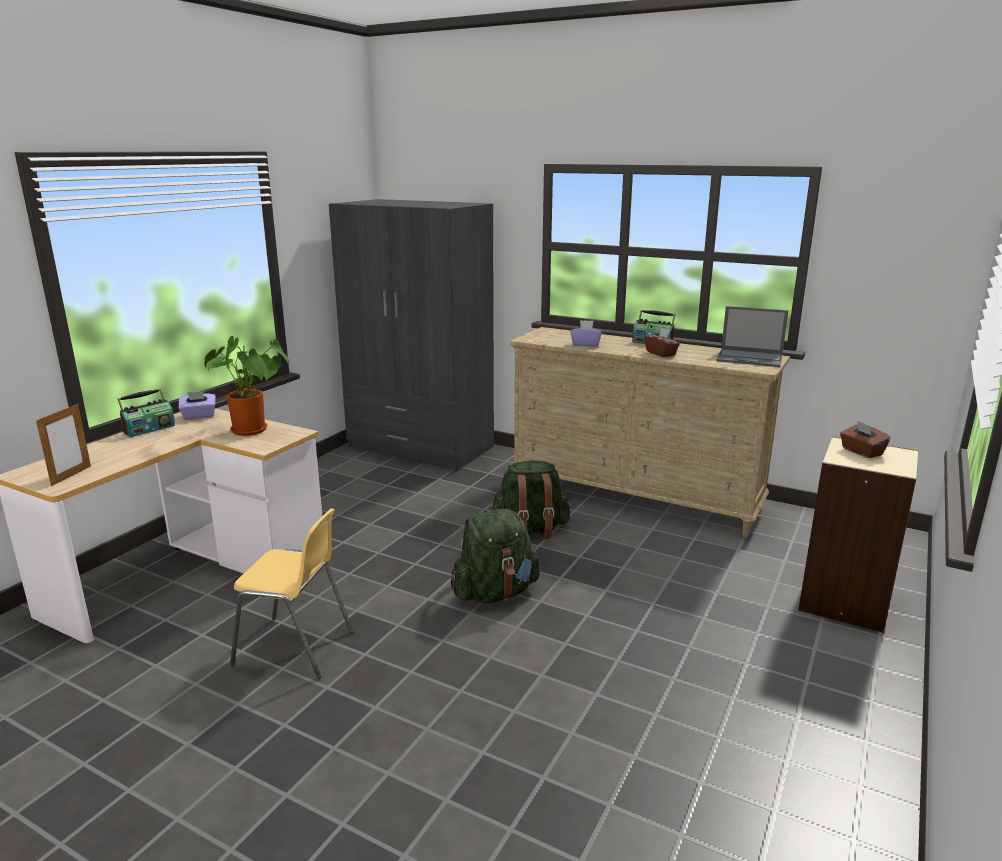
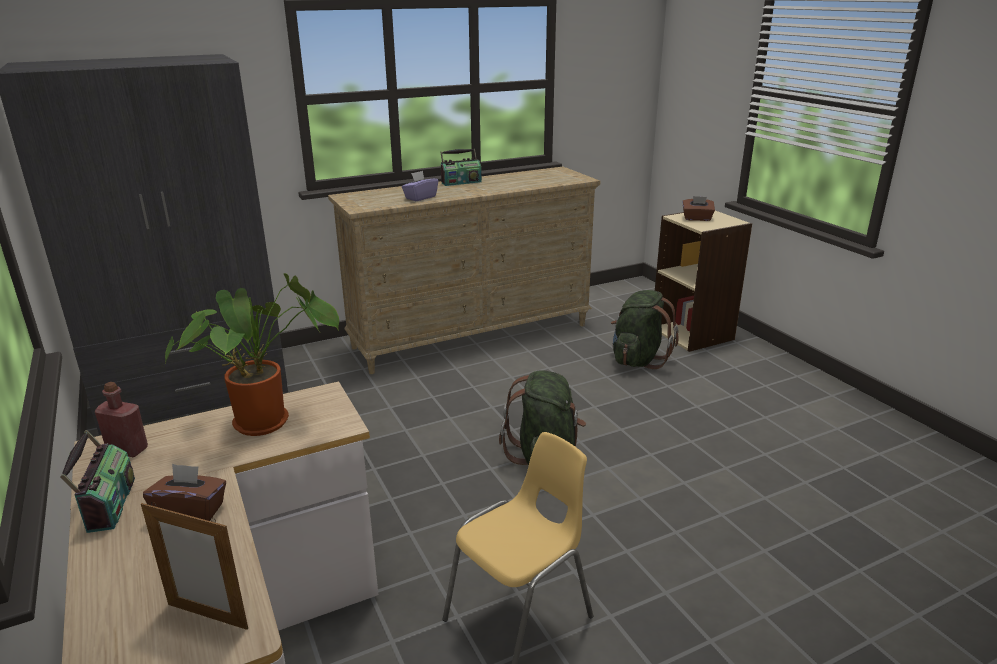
camera: 55 degrees left, 5 degrees up
picture frame [36,404,91,486] -> picture frame turned 150 degrees clockwise [141,502,248,630]
purple tissue box [179,391,216,419] -> red bottle [95,382,148,457]
green backpack [489,460,570,540] -> green backpack moved to [611,290,679,369]
brown tissue box [645,328,680,357] -> brown tissue box moved to [143,464,226,521]
laptop [716,306,789,367] -> none

